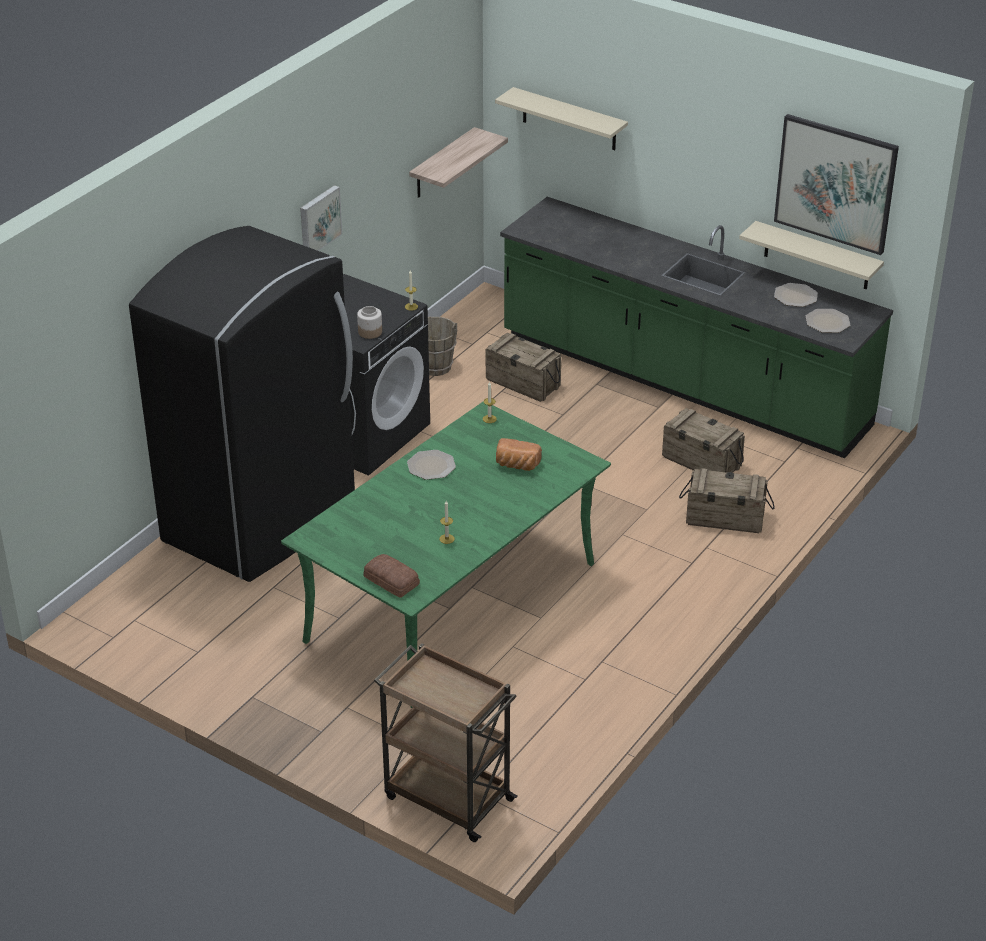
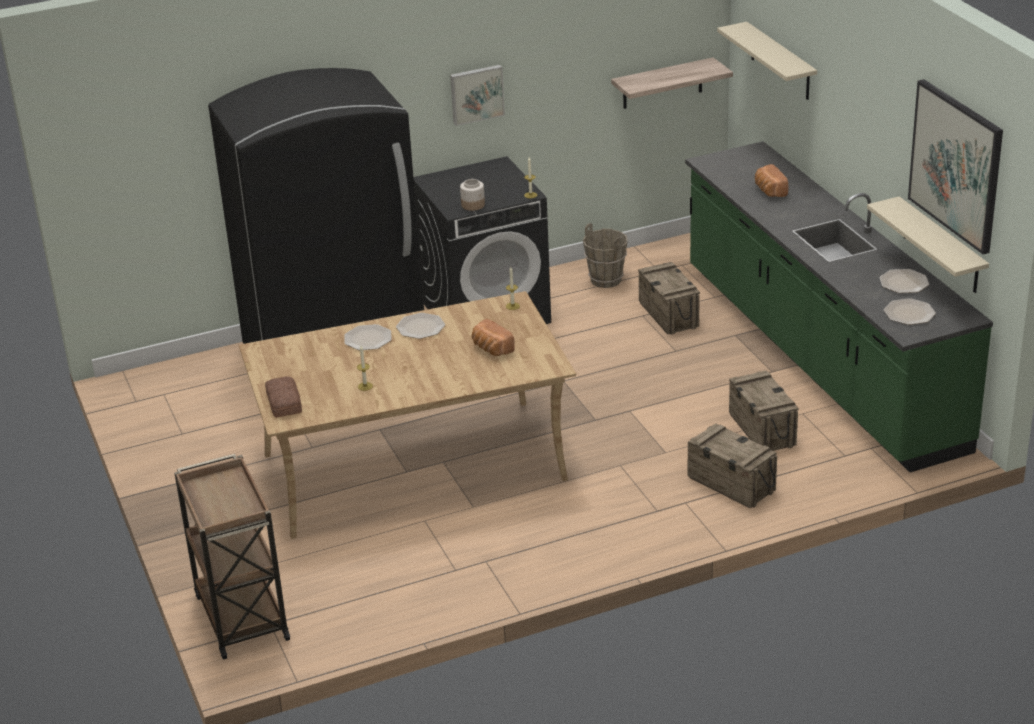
camera: 35 degrees right, 5 degrees down
green dining table [281,401,611,708] -> beige dining table [239,291,576,539]
none -> plate [345,324,392,350]
none -> bread [755,164,789,197]

